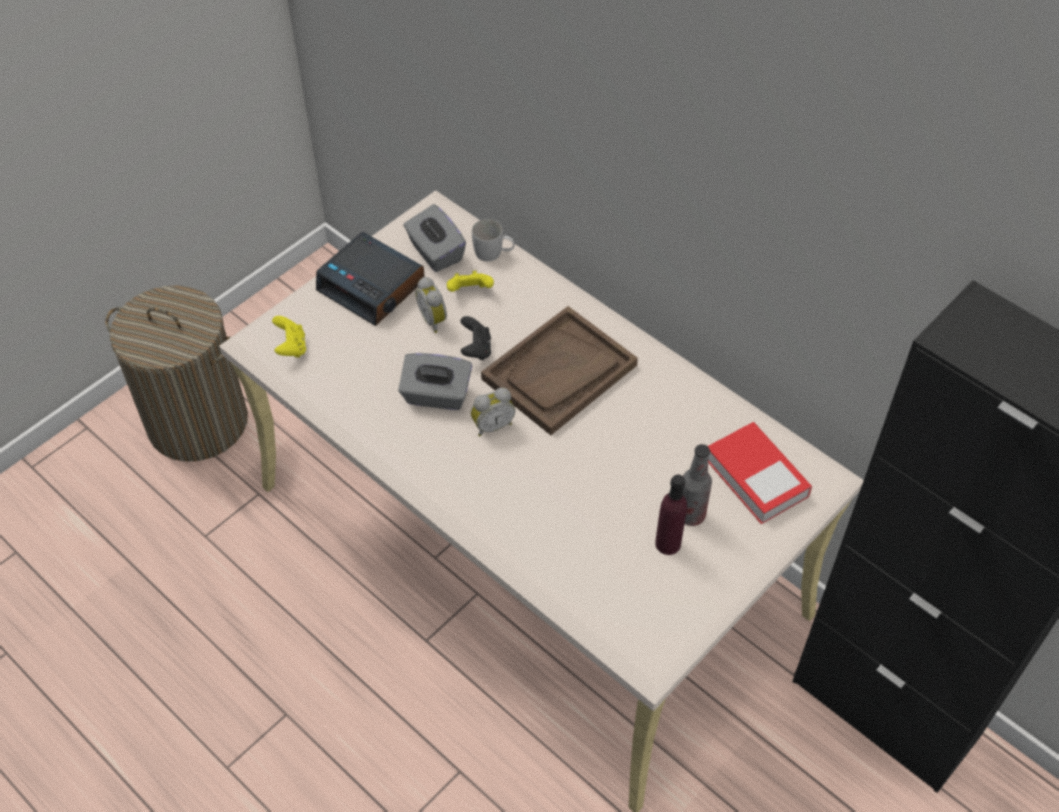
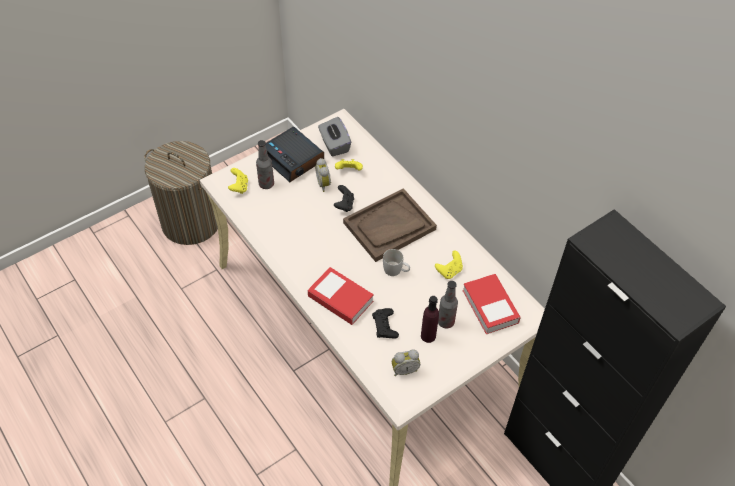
camera: 10 degrees right, 0 degrees up
grey tissue box [398,353,472,410] -> none
alarm clock [471,388,515,437] -> alarm clock moved to [392,349,420,376]
white mug [472,219,515,261] -> white mug moved to [383,249,410,276]
none -> bottle [256,140,274,189]
none -> book [308,267,374,325]
none -> black game controller [372,308,399,339]
none -> yellow game controller [435,251,463,279]

